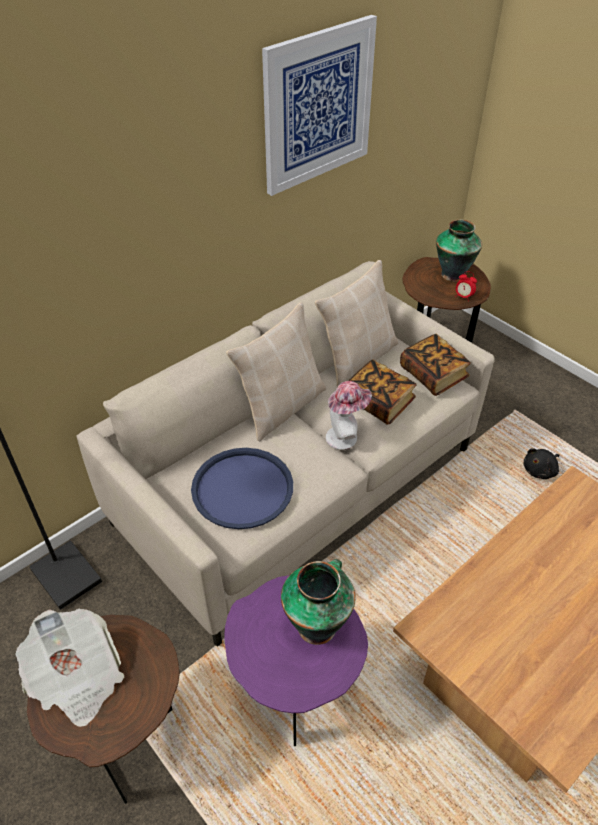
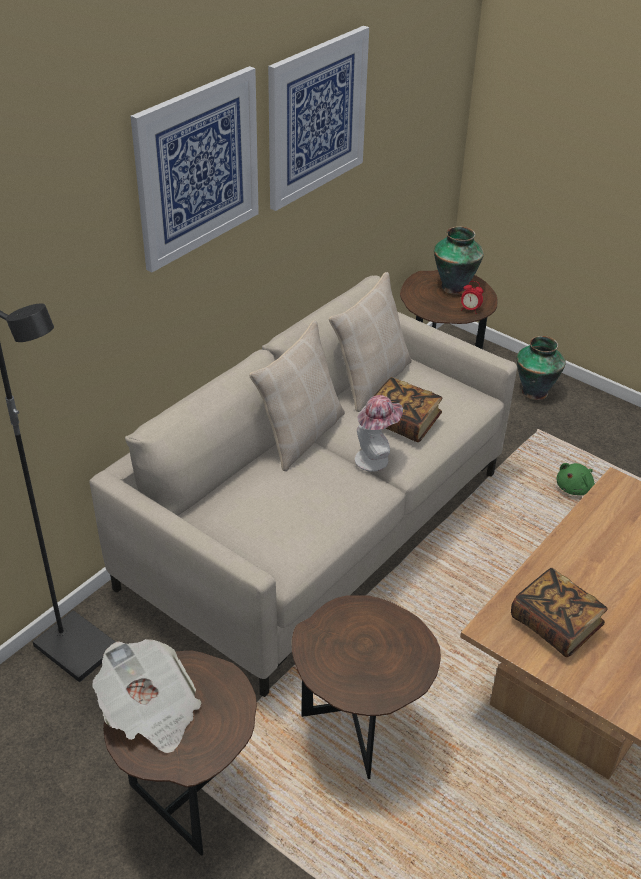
camera: 10 degrees left, 5 degrees down
blue tray [191,448,293,529] -> none
purple side table [224,575,368,746] -> brown side table [292,595,441,779]
vase [281,559,356,645] -> vase moved to [517,336,566,400]
book [400,334,471,396] -> book moved to [511,568,608,657]
black plush toy [524,448,559,479] -> green plush toy [556,463,595,495]
none -> picture [130,66,259,272]

